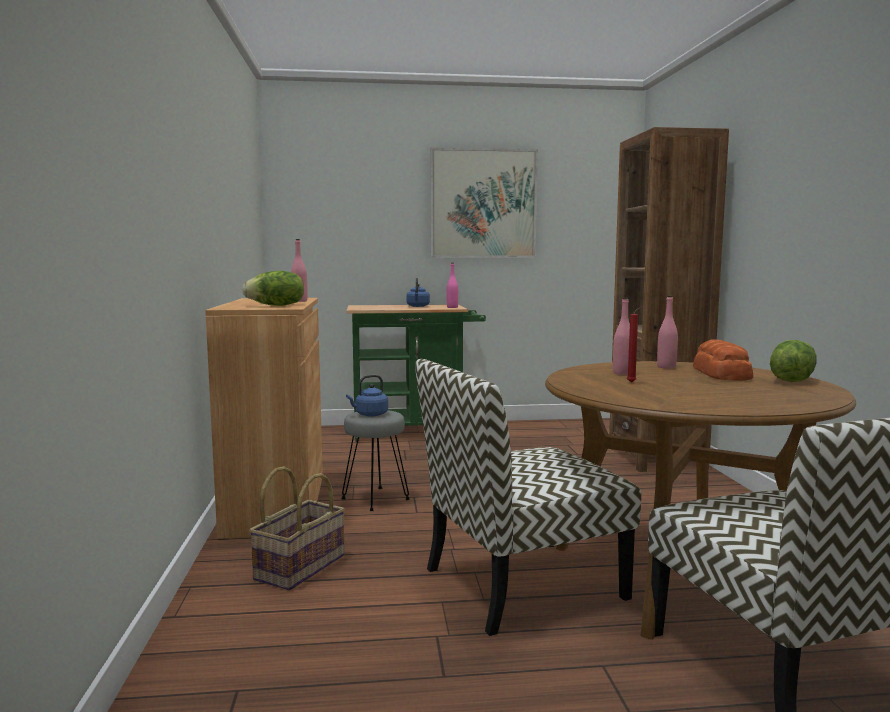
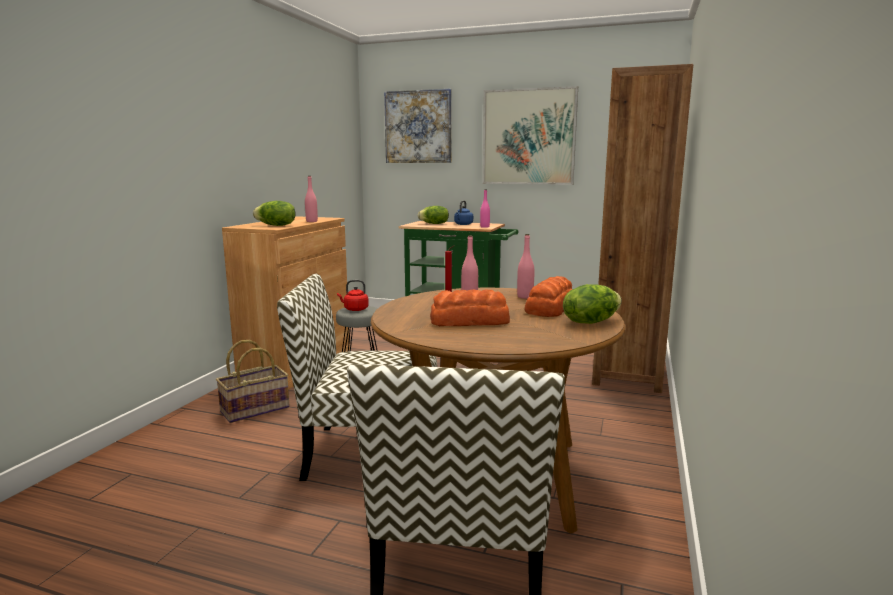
camera: 25 degrees right, 5 degrees up
blue kettle [346,375,388,417] -> red kettle [337,280,369,311]
none -> picture [384,89,452,163]
none -> lettuce [417,206,449,224]
none -> bread [430,289,510,326]

